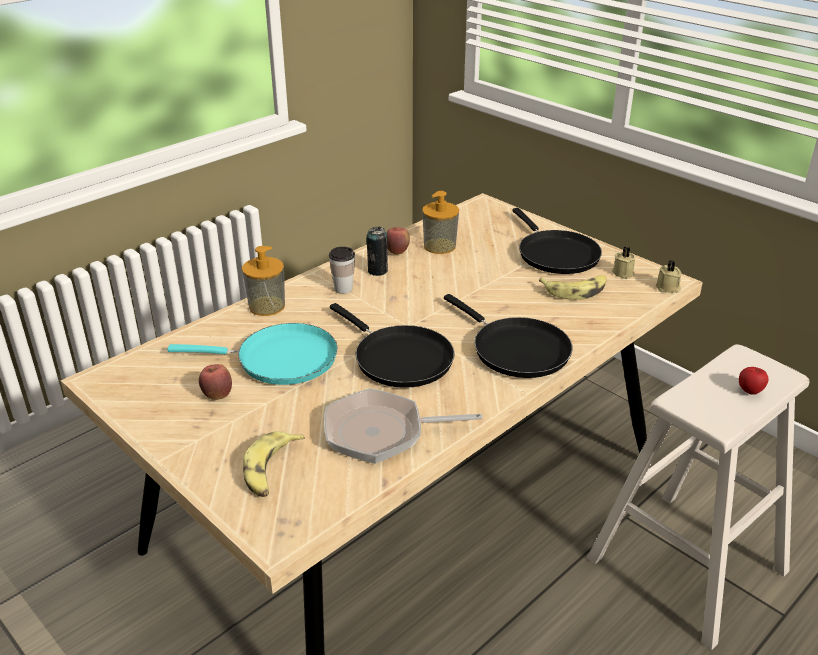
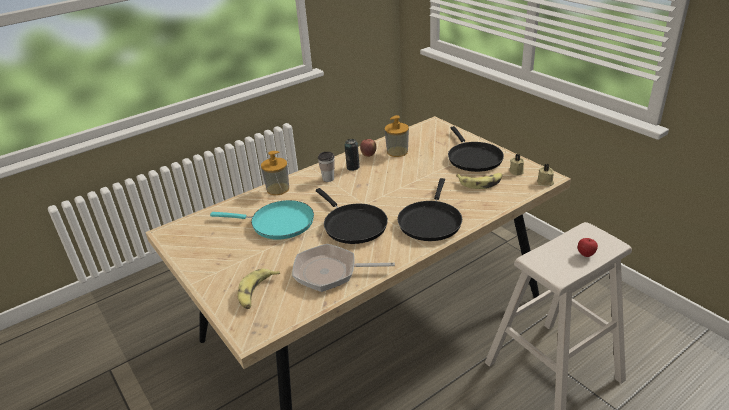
camera: 10 degrees right, 0 degrees up
apple [199,364,232,400] -> none
black frying pan [444,294,573,378] -> black frying pan turned 45 degrees clockwise [397,178,462,241]

